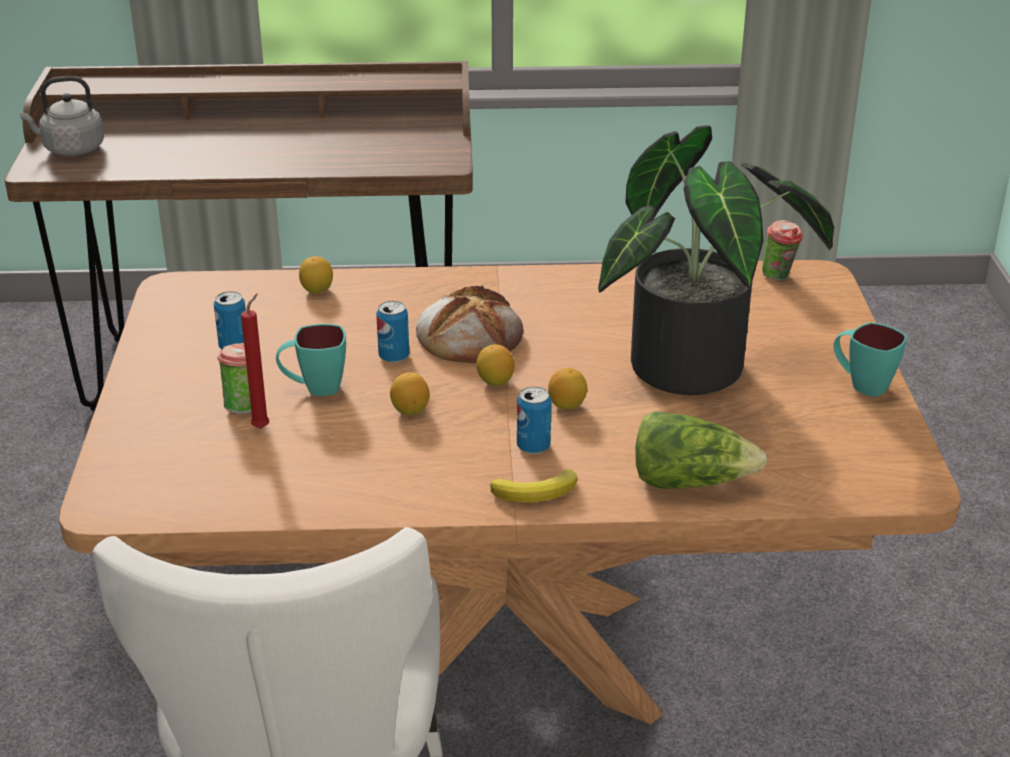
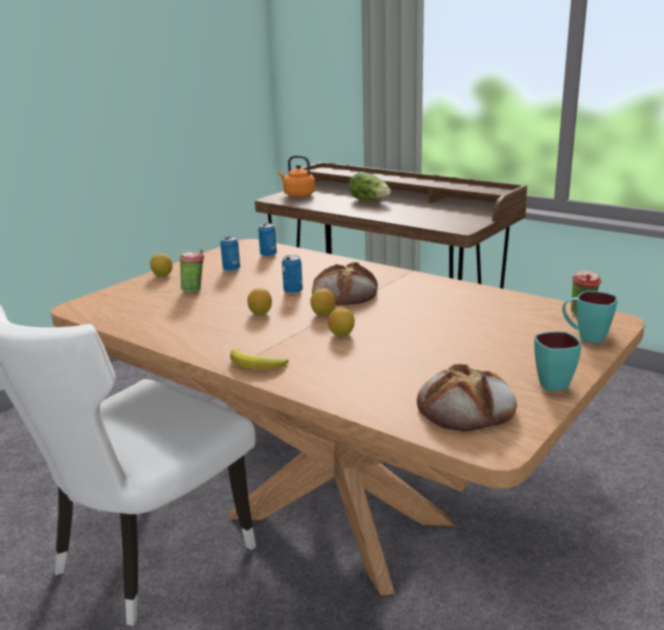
camera: 40 degrees right, 10 degrees down
grey kettle [20,76,104,156] -> orange kettle [278,156,315,197]
red candle [241,294,269,428] -> none
turquoise mug [276,324,346,396] -> turquoise mug moved to [562,291,618,343]
lemon [299,256,333,294] -> lemon moved to [150,253,172,276]
can [517,387,551,454] -> can moved to [258,223,277,257]
potted plant [598,125,834,395] -> none
lettuce [635,411,767,489] -> lettuce moved to [349,172,391,200]
none -> bread [417,363,517,431]

